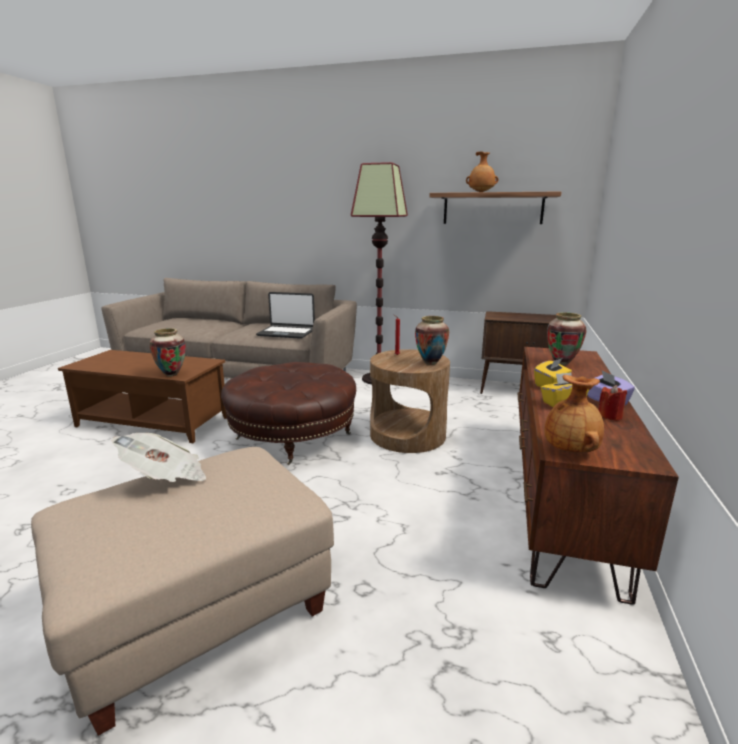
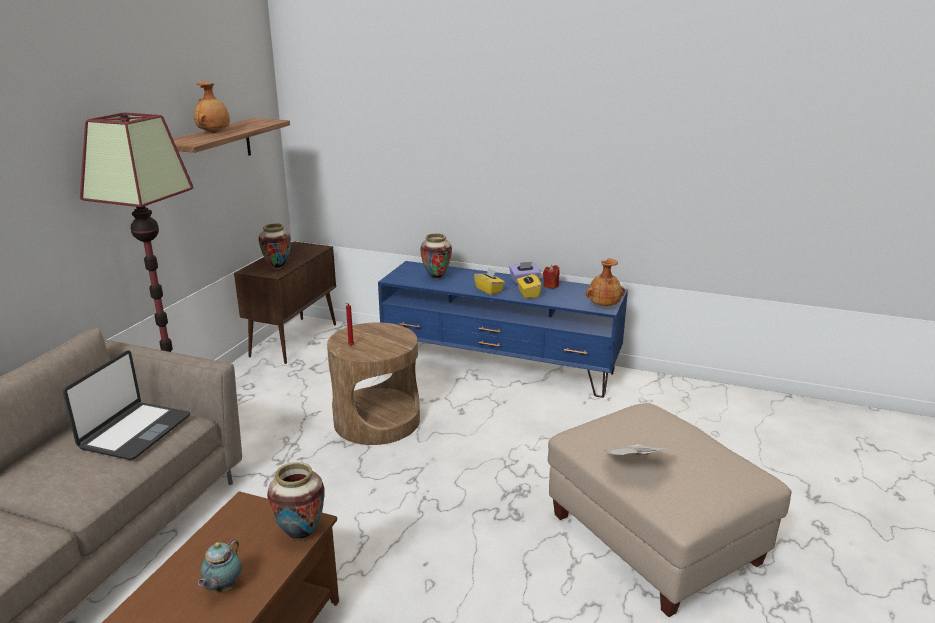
camera: 85 degrees left, 5 degrees up
brown ottoman [221,362,356,465] -> none
vase [415,316,449,365] -> vase moved to [259,224,291,269]
brown tv stand [517,347,679,605] -> blue tv stand [378,261,628,398]
none -> teapot [198,537,242,592]

